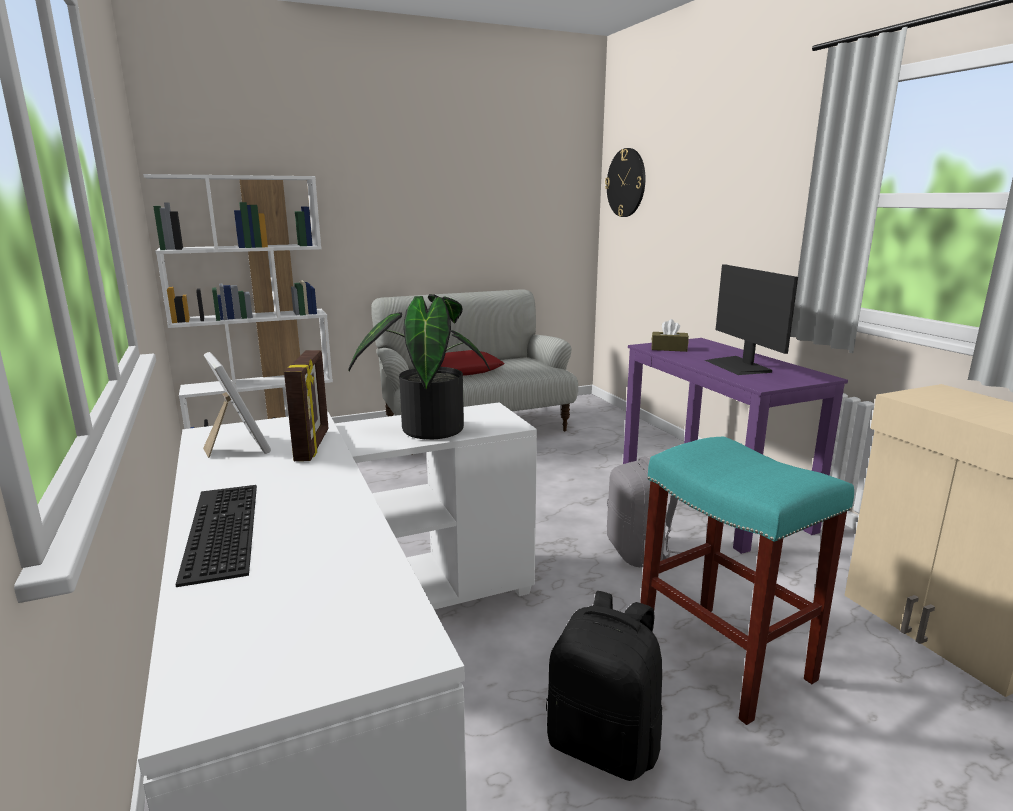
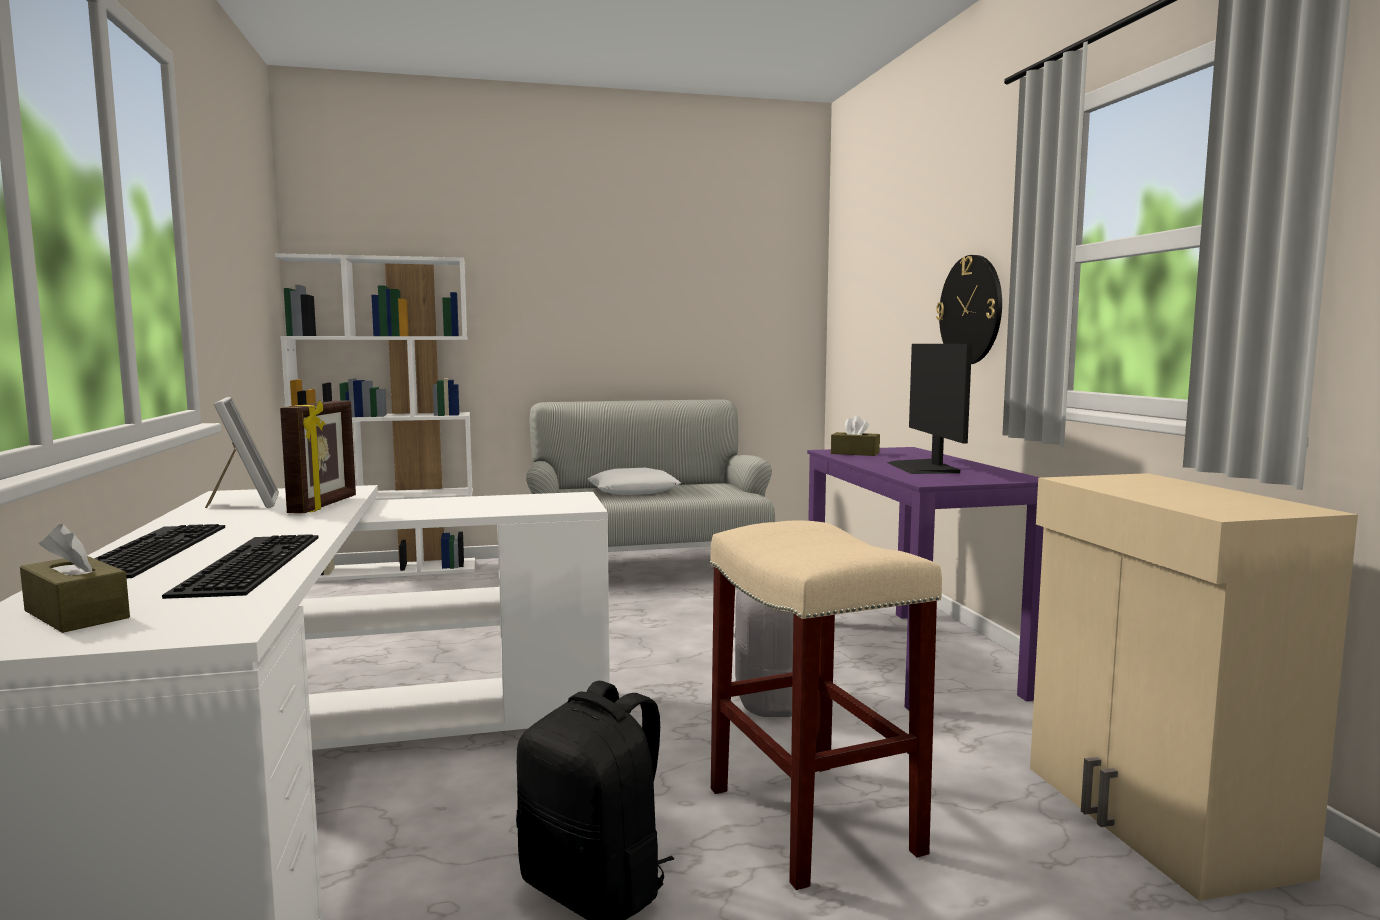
camera: 10 degrees right, 10 degrees down
potted plant [349,294,490,439] -> none
red pillow [440,350,505,376] -> white pillow [588,468,681,495]
wall clock [605,148,645,217] -> wall clock moved to [936,255,1002,364]
turquoise stool [640,437,854,725] -> beige stool [710,520,942,890]
none -> brown tissue box [20,524,130,633]
none -> keyboard [162,534,319,599]

